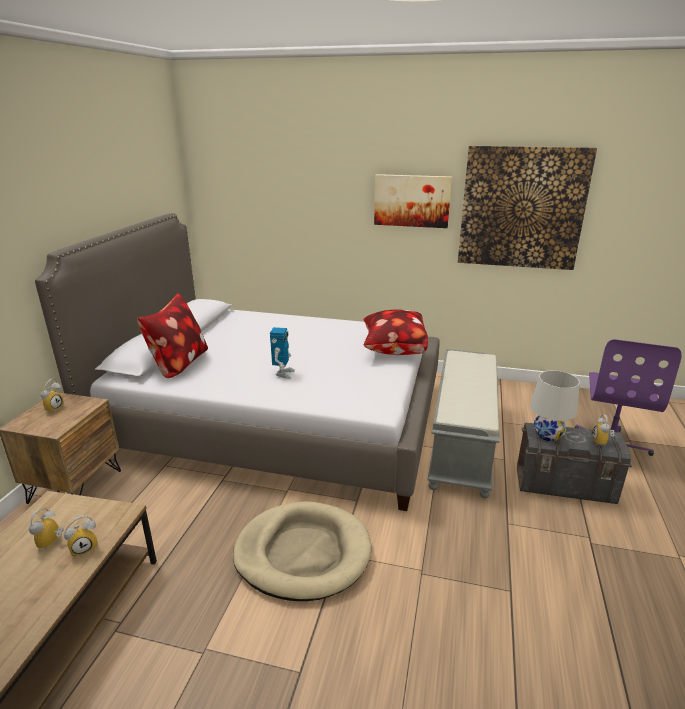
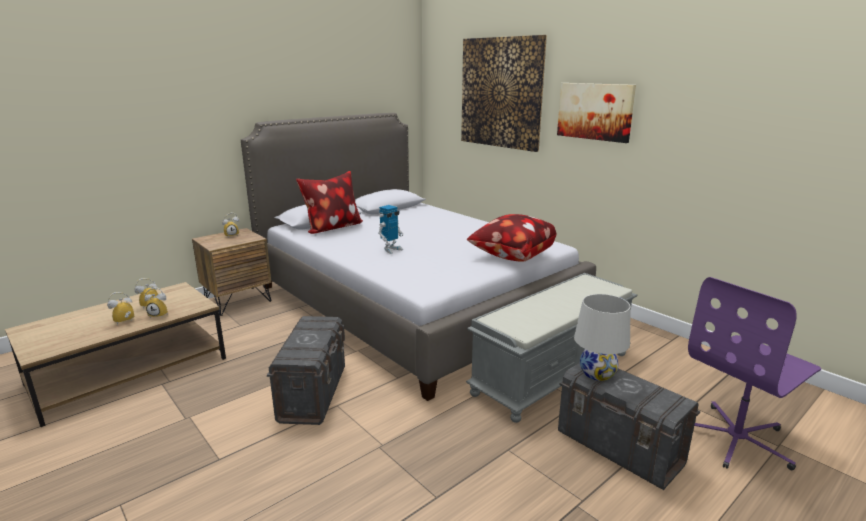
camera: 35 degrees right, 5 degrees down
beige dog bed [233,501,371,601] -> grey storage box [267,316,345,425]
picture [458,146,597,270] -> picture moved to [461,35,547,152]
alarm clock [592,415,615,446] -> alarm clock moved to [107,292,134,325]

